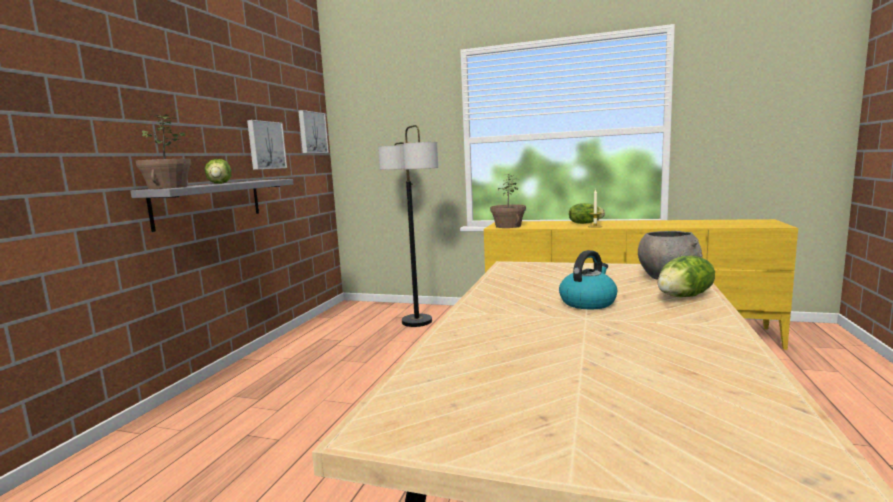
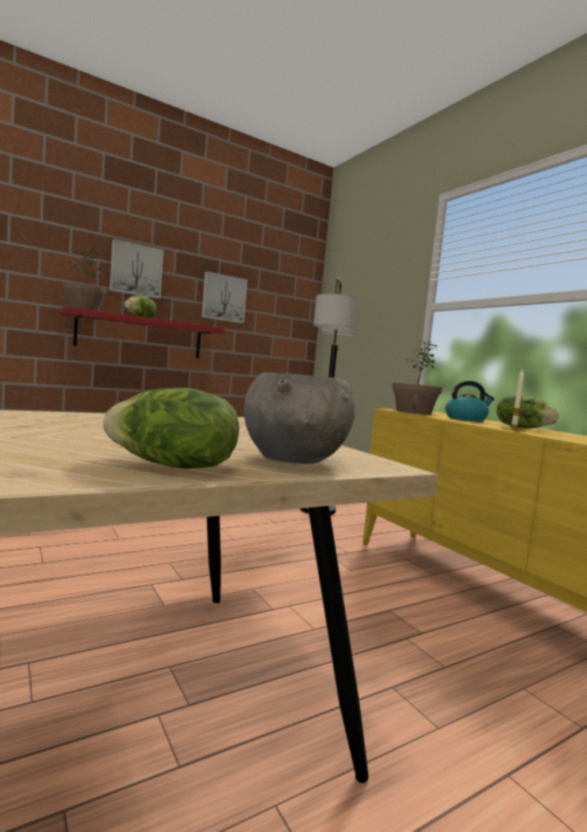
camera: 40 degrees right, 5 degrees down
grey shelf [131,179,294,232] -> red shelf [60,306,225,358]
picture [298,110,329,153] -> picture moved to [110,239,164,299]
kettle [559,250,617,309] -> kettle moved to [446,381,494,422]

